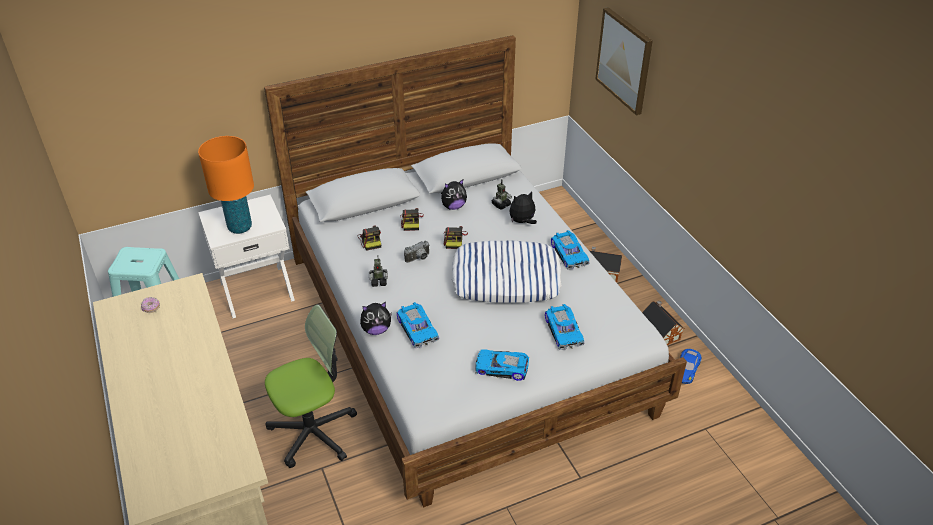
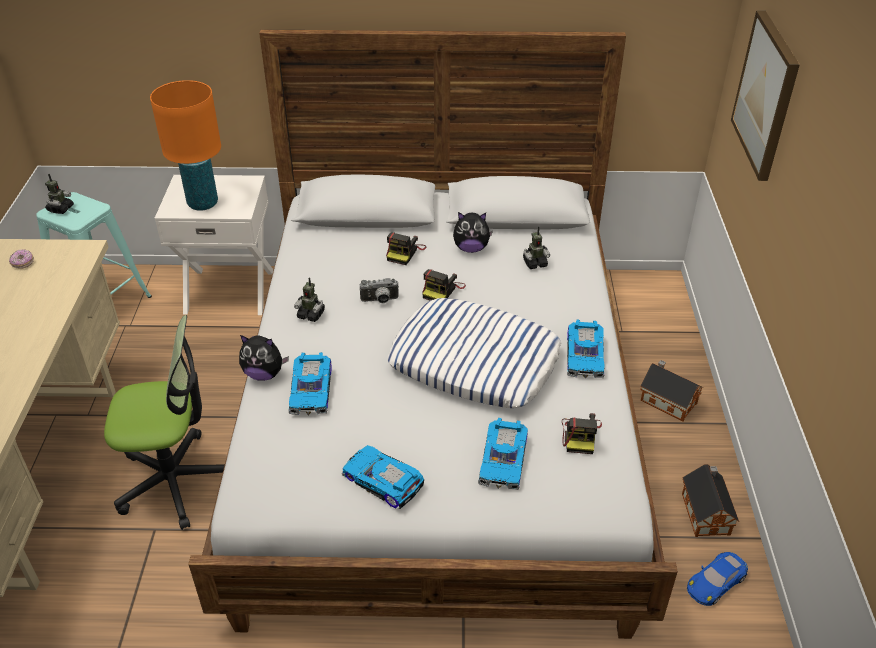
camera: 25 degrees right, 0 degrees up
camera [357,225,381,251] -> camera moved to [562,413,602,454]
plush toy [509,192,537,224] -> none
none -> toy robot [45,174,74,214]

